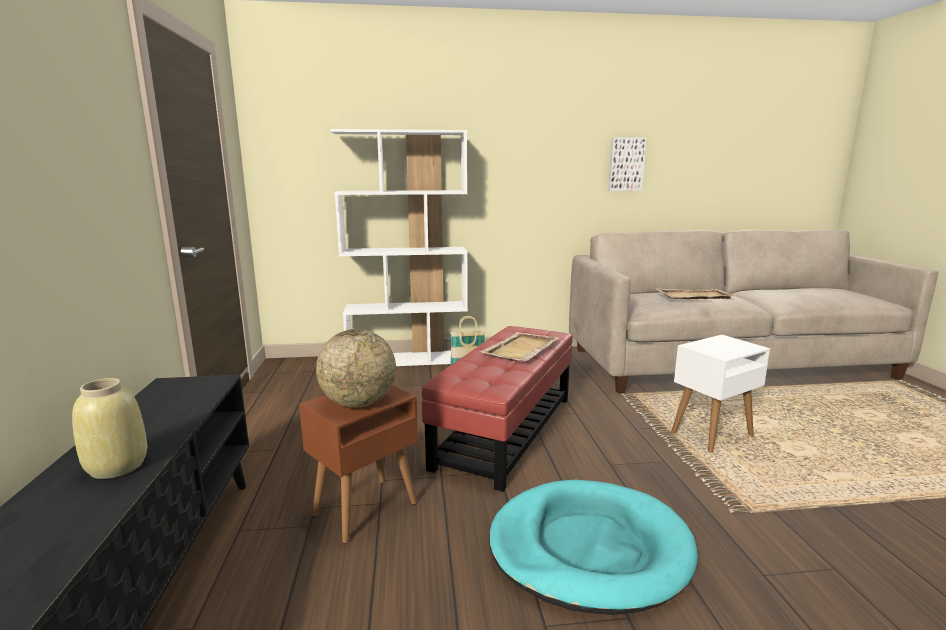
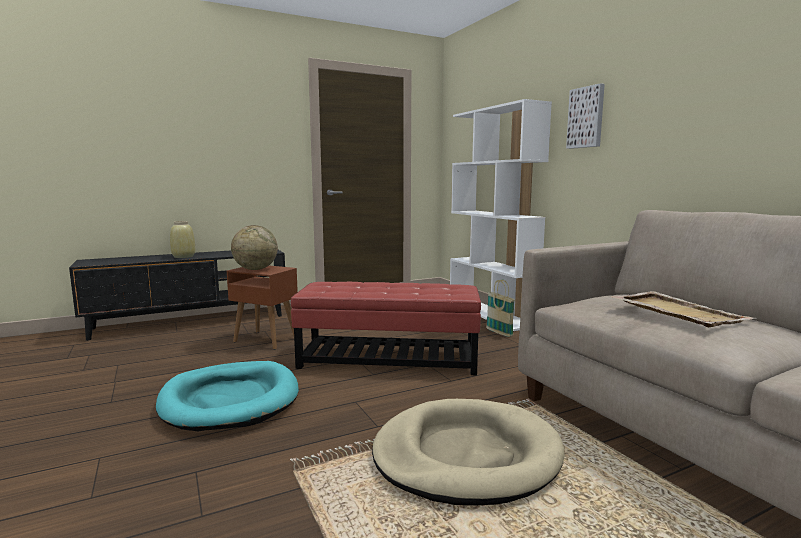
camera: 70 degrees right, 5 degrees down
beige tray [480,332,560,362] -> none
picture [608,137,646,191] -> picture moved to [566,83,605,149]
white side table [671,335,770,453] -> beige dog bed [372,399,565,505]

